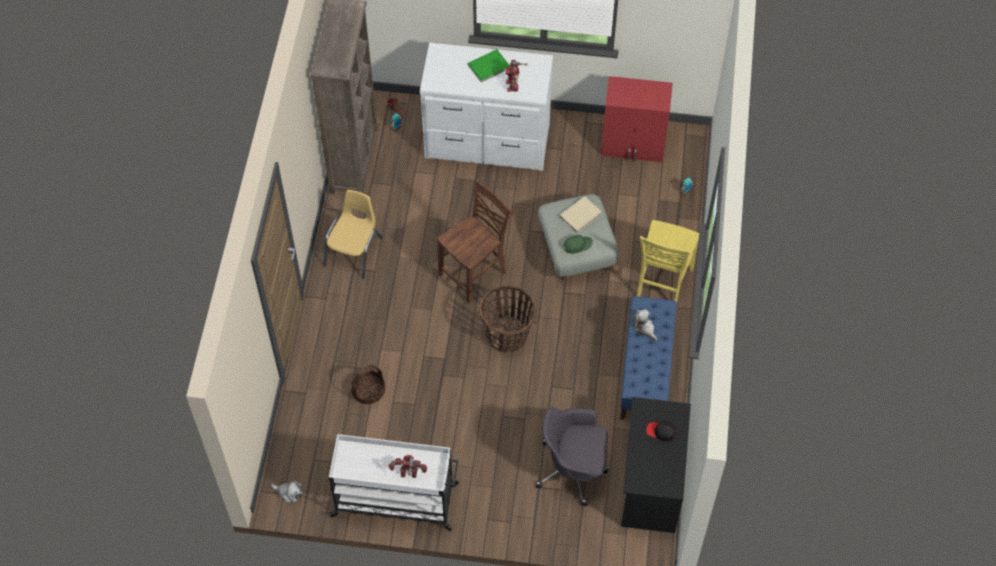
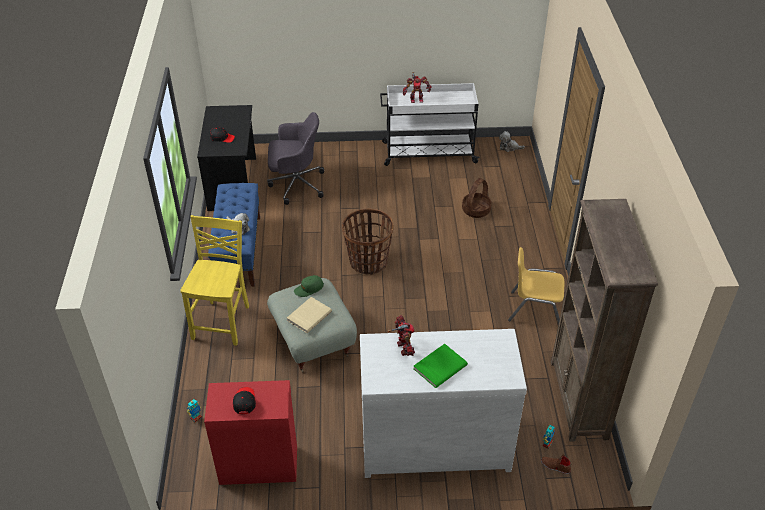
camera: 170 degrees right, 15 degrees down
yellow chair [323,190,383,279] -> yellow chair turned 90 degrees clockwise [508,247,565,325]
brown chair [437,180,512,304] -> none
none -> black cap [233,387,256,414]

